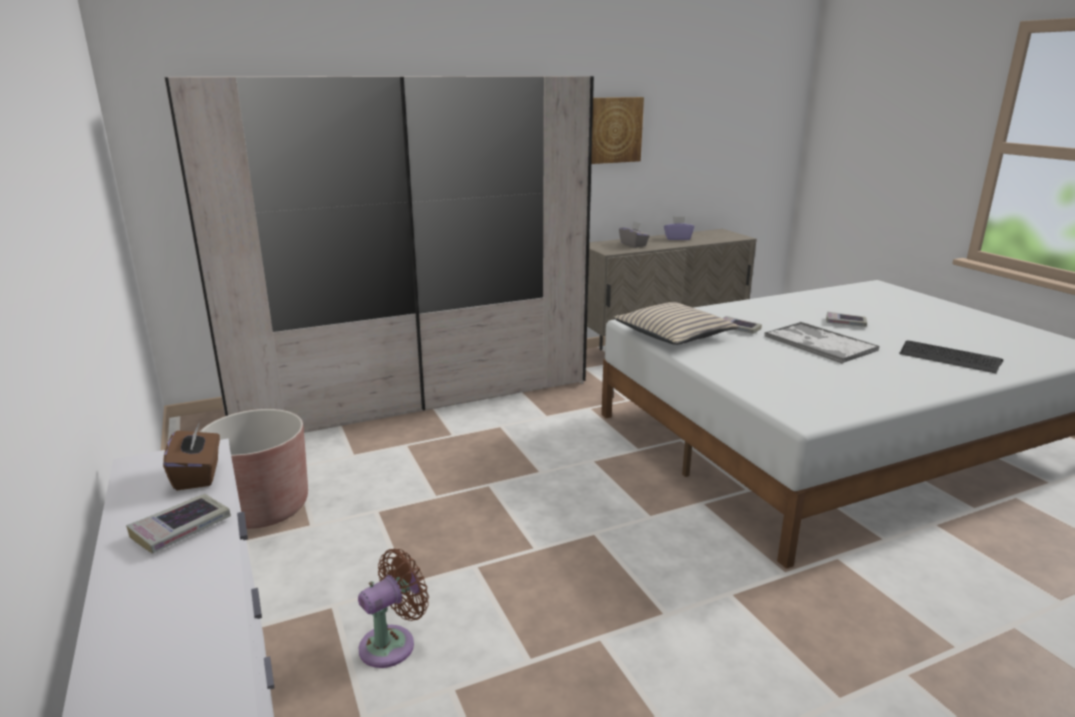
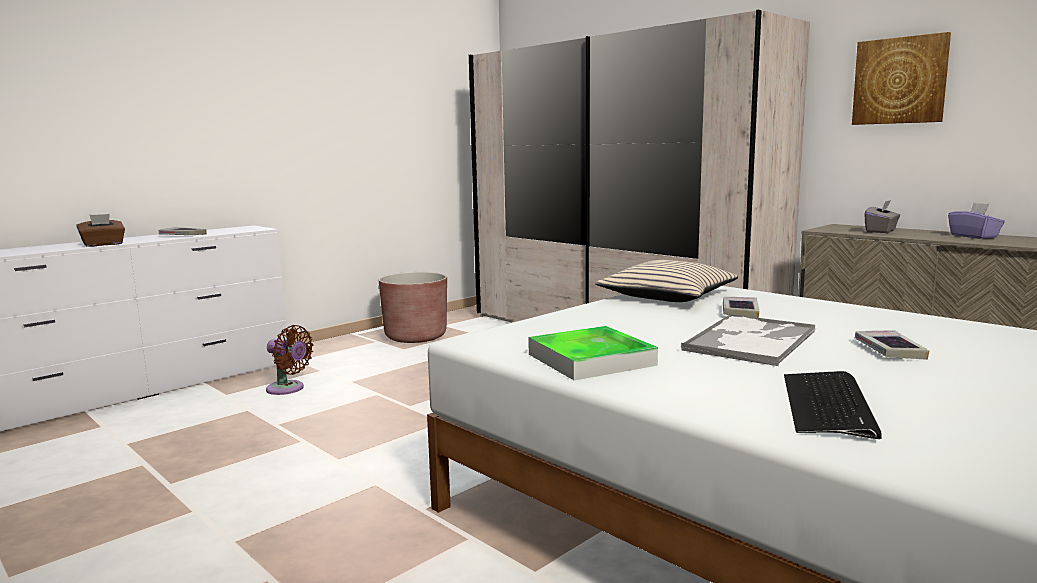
camera: 70 degrees right, 10 degrees down
brown tissue box [163,422,220,490] -> brown tissue box moved to [77,214,125,247]
none -> tray [528,326,658,380]

